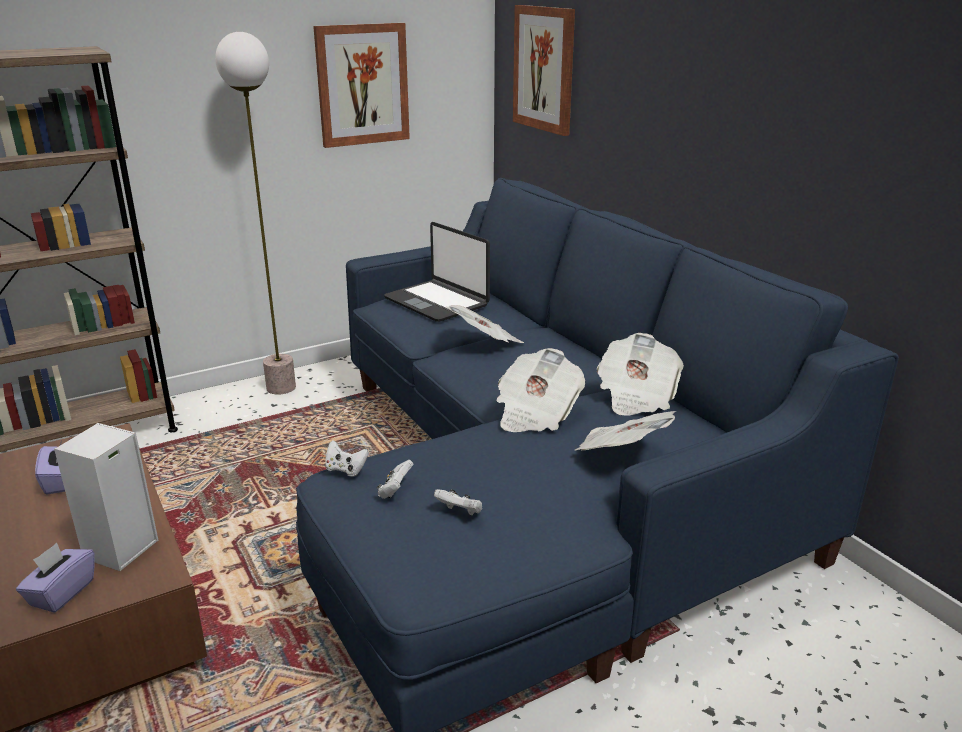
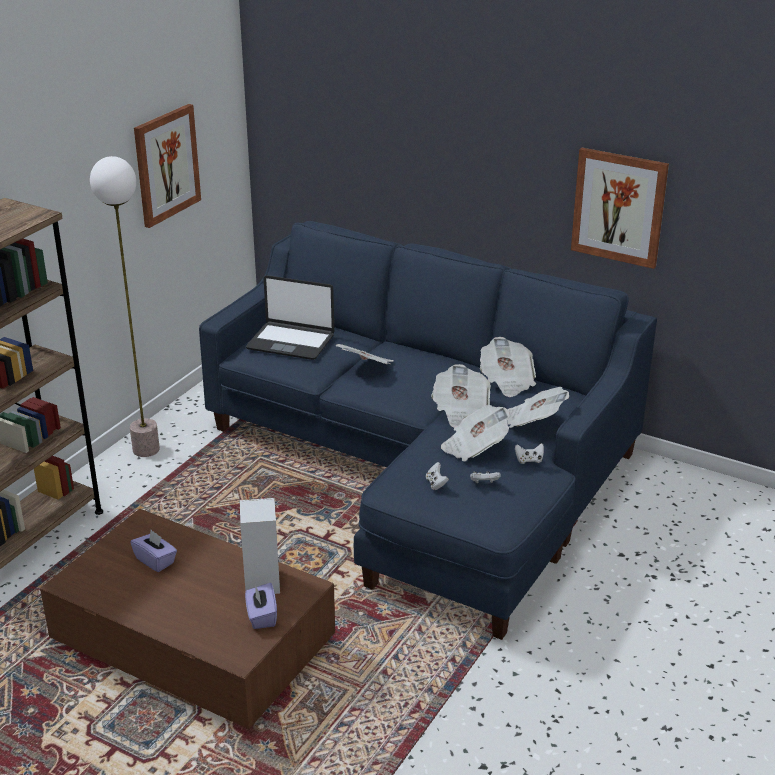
camera: 30 degrees left, 5 degrees up
white game controller [325,440,369,477] -> white game controller moved to [515,443,544,464]
picture [513,5,575,136] -> picture moved to [571,148,669,269]
none -> newspaper [441,405,510,461]

